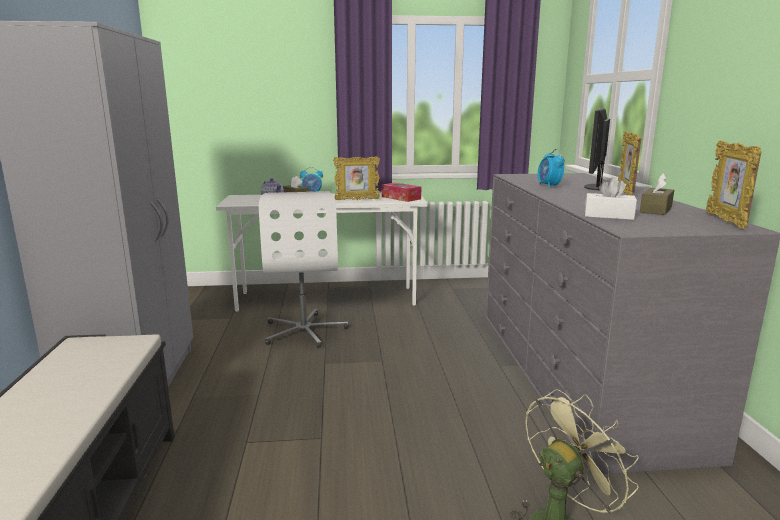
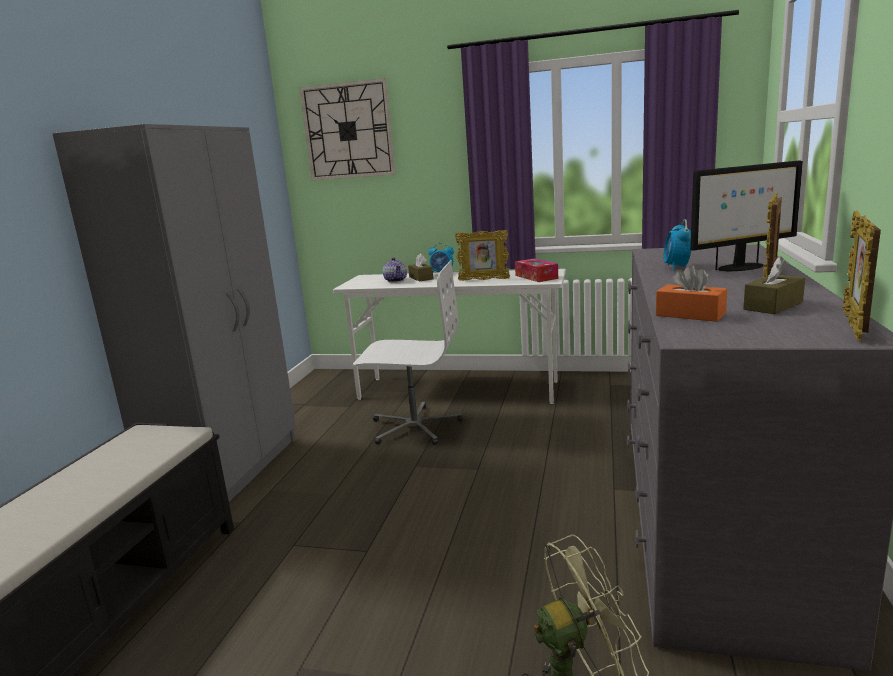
camera: 20 degrees right, 0 degrees up
white office chair [259,191,349,348] -> white office chair turned 90 degrees counterclockwise [353,260,463,445]
monitor [584,109,610,191] -> monitor turned 150 degrees counterclockwise [690,160,803,271]
white tissue box [585,177,637,220] -> orange tissue box [656,265,727,322]
none -> wall clock [299,78,396,181]

